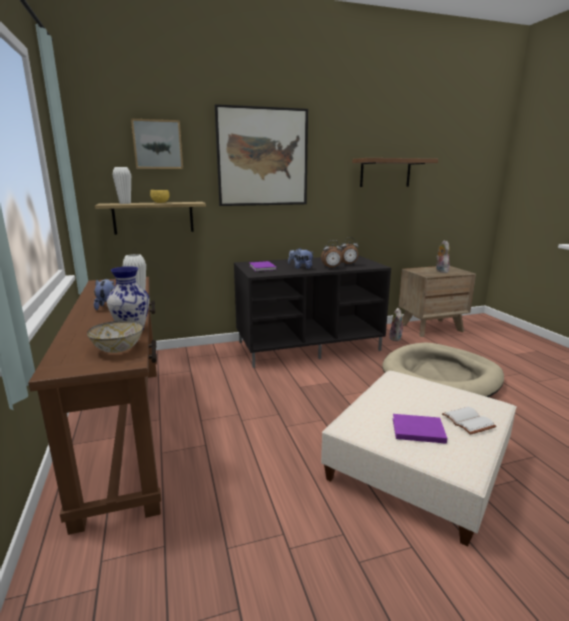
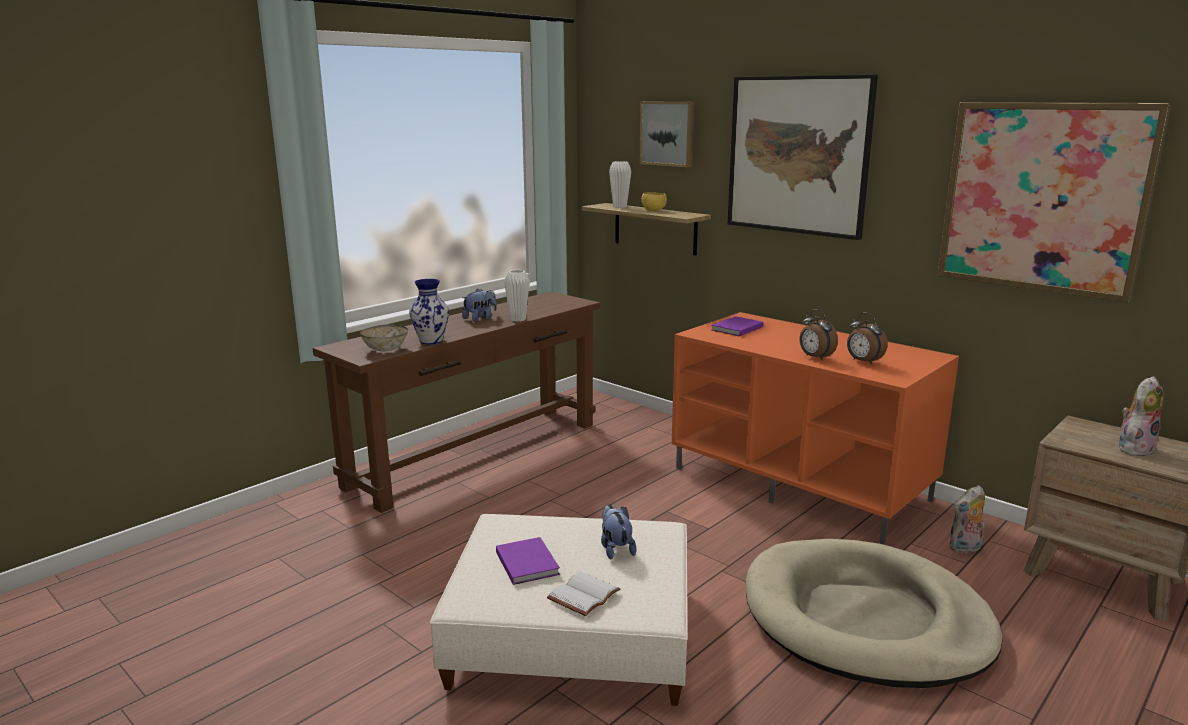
camera: 60 degrees right, 0 degrees up
black tv stand [234,255,391,368] -> orange tv stand [672,312,959,544]
plush toy [288,248,315,269] -> plush toy moved to [601,504,637,560]
shelf [352,158,438,187] -> picture [937,102,1171,303]

